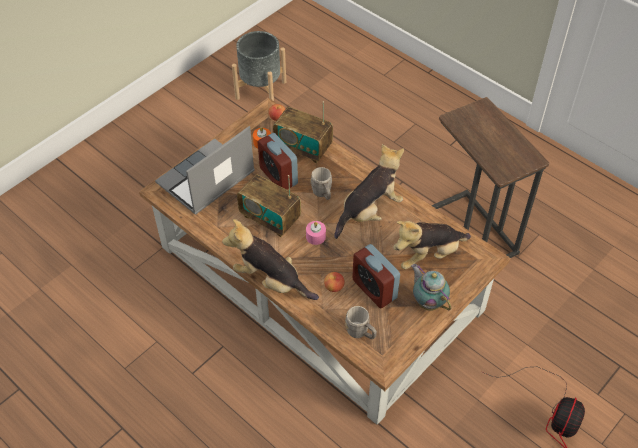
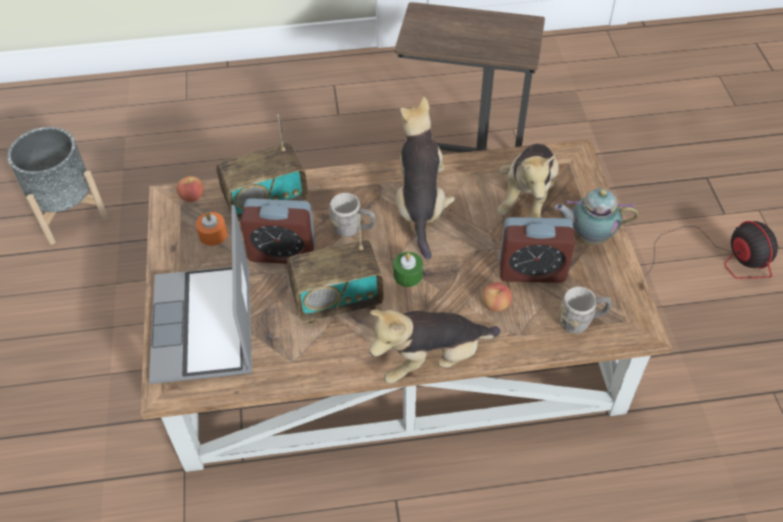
camera: 50 degrees left, 0 degrees up
pink candle [306,221,326,245] -> green candle [393,252,423,287]

